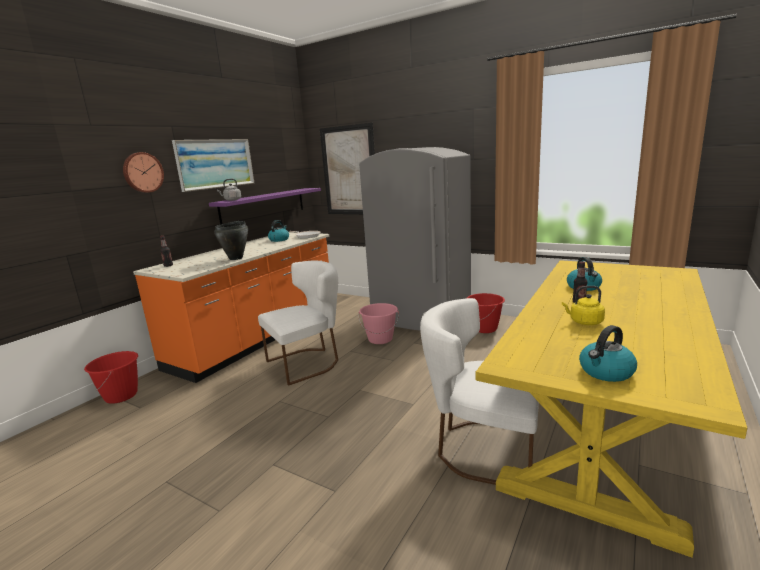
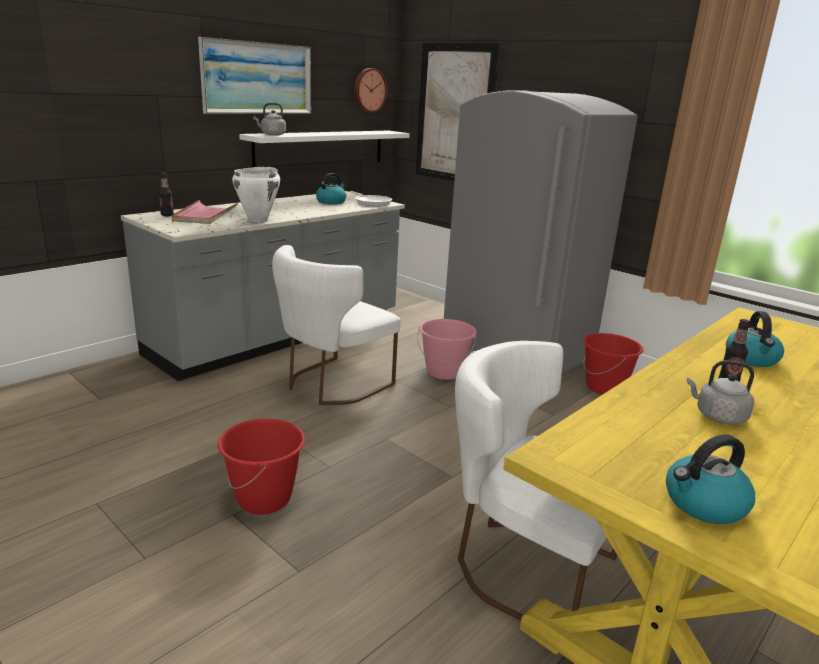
camera: 10 degrees right, 5 degrees up
red bucket [84,351,138,404] -> red bucket moved to [218,419,305,515]
wall clock [123,152,164,193] -> wall clock moved to [354,68,388,112]
orange counter [133,232,329,383] -> grey counter [121,191,405,381]
purple shelf [209,188,321,225] -> white shelf [239,131,410,167]
black cooking pot [214,221,248,260] -> white cooking pot [232,167,280,222]
white chair [258,261,338,386] -> white chair turned 150 degrees clockwise [272,245,401,405]
yellow kettle [562,286,605,325] -> grey kettle [687,360,754,425]
none -> pink tray [171,200,238,224]

